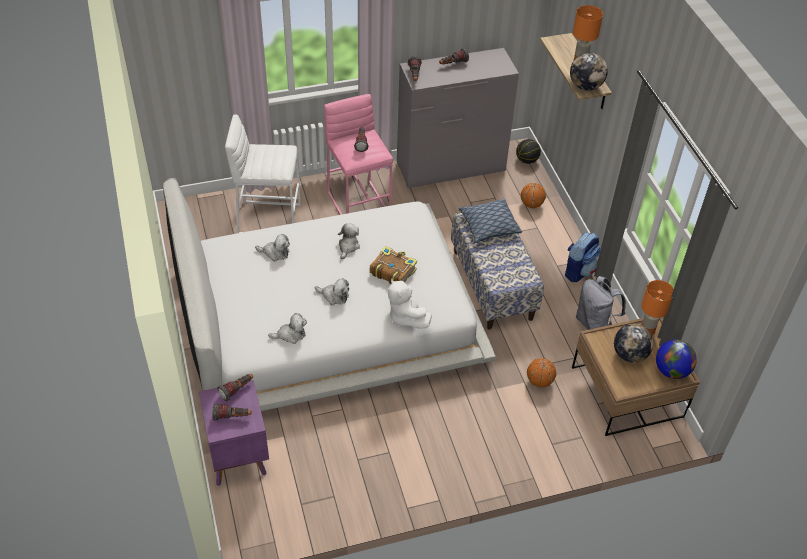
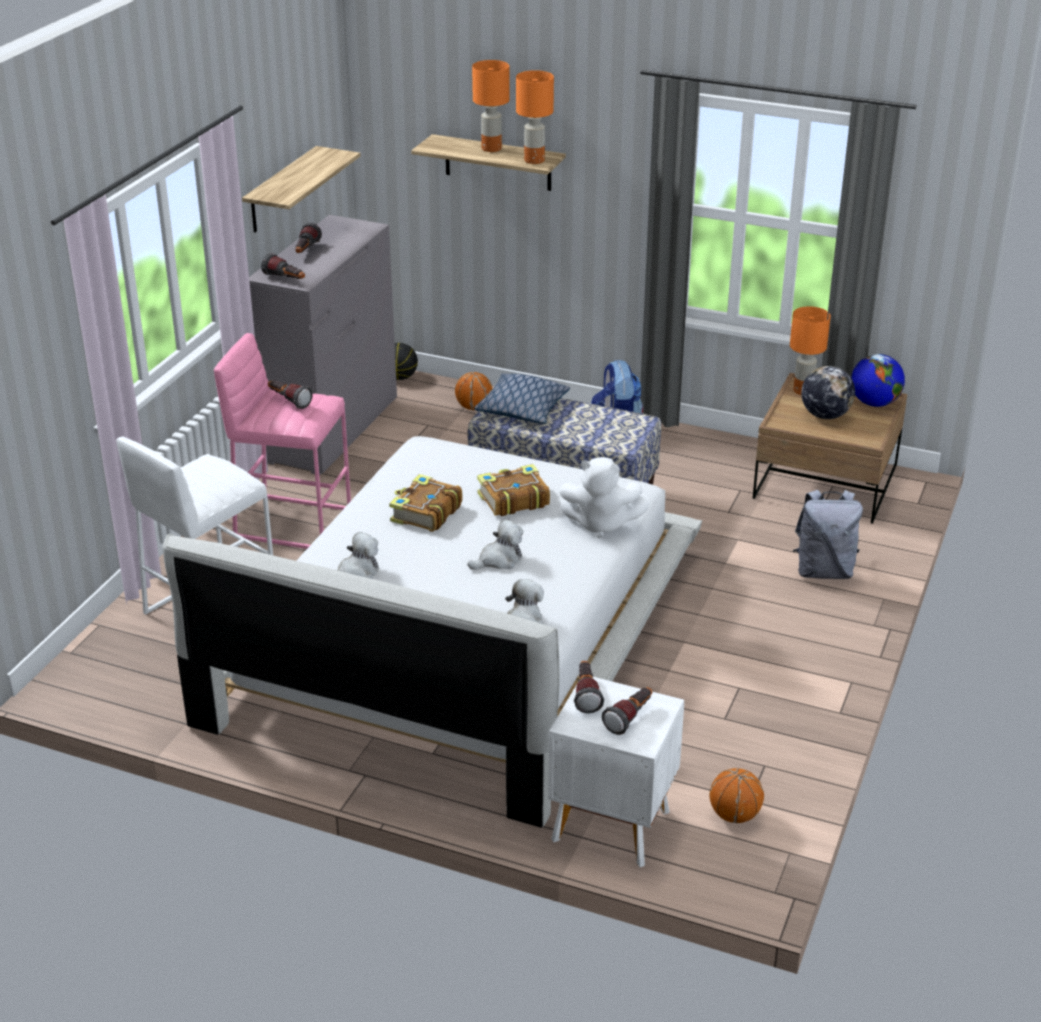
camera: 50 degrees left, 15 degrees down
purple nightstand [199,380,269,486] -> white nightstand [548,677,684,867]
plush toy [338,224,360,259] -> book [389,474,462,532]
basketball [527,358,556,388] -> basketball moved to [709,768,764,823]
globe [570,53,608,91] -> orange table lamp [516,70,554,164]
grey backpack [576,276,626,330] -> grey backpack moved to [793,490,863,579]
none -> shelf [242,146,361,232]

